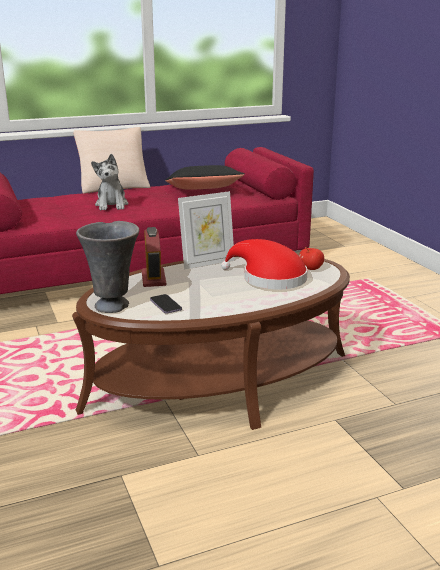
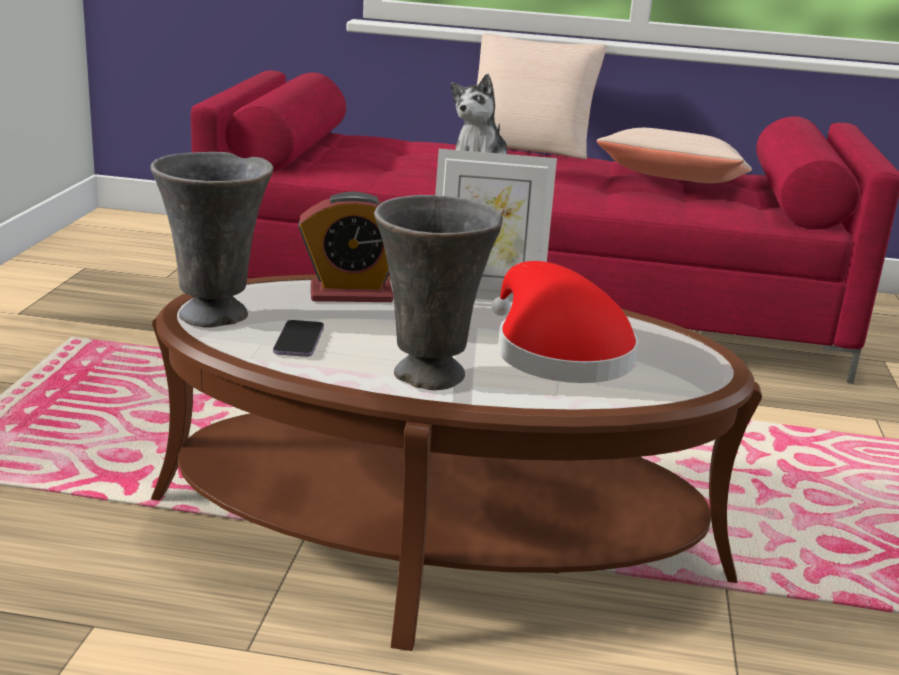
camera: 30 degrees right, 0 degrees up
alarm clock [142,227,167,287] -> alarm clock turned 60 degrees clockwise [298,192,393,302]
black pillow [165,165,245,190] -> beige pillow [597,128,752,183]
apple [299,247,324,270] -> none
none -> grey vase [374,195,502,390]

